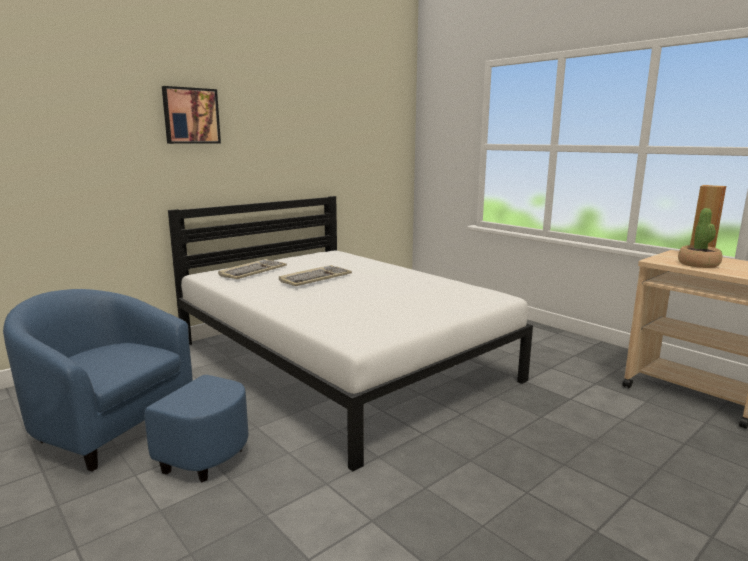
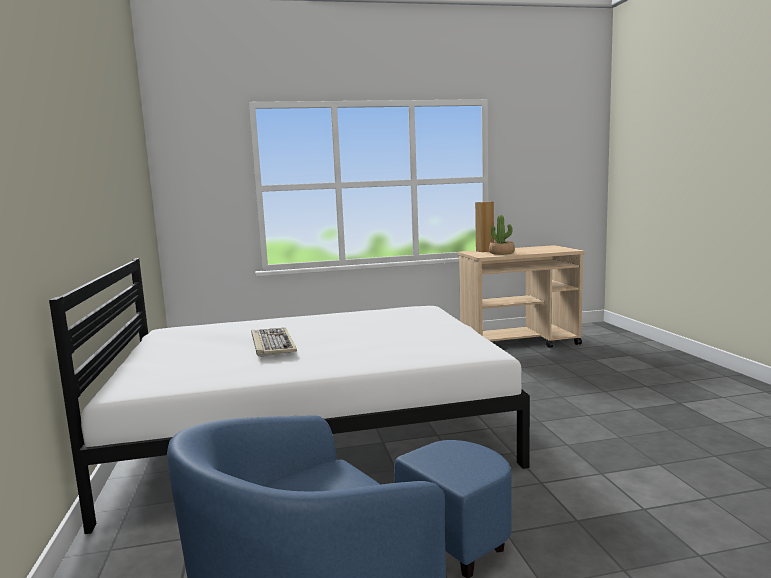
camera: 60 degrees left, 5 degrees down
picture [162,86,221,144] -> none
keyboard [218,259,287,279] -> none

